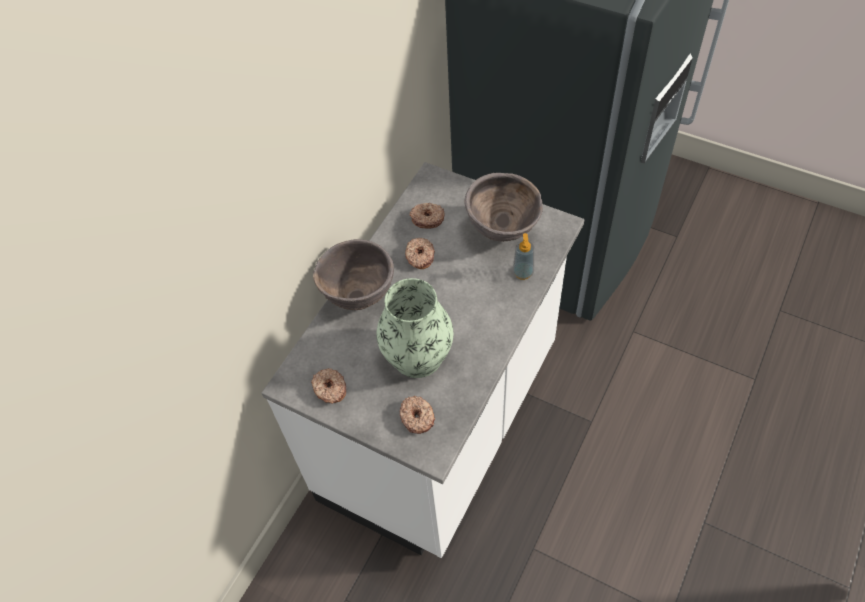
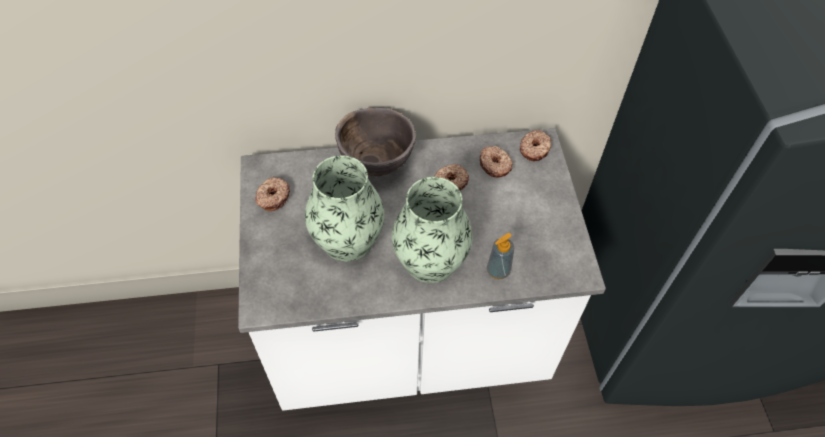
camera: 50 degrees right, 0 degrees up
donut [399,396,435,434] -> donut moved to [520,130,551,161]
brown bowl [464,173,543,242] -> none
none -> vase [392,177,473,283]

